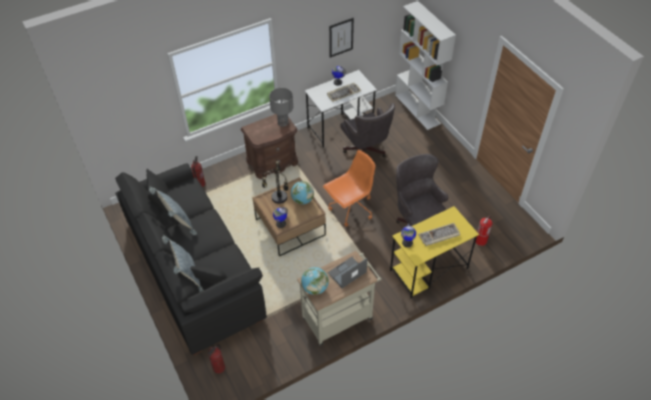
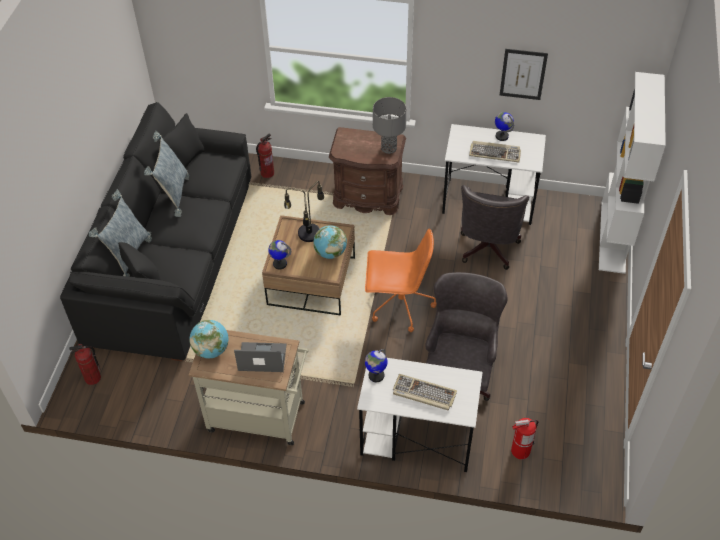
camera: 40 degrees right, 0 degrees up
yellow desk [390,206,479,298] -> white desk [357,358,483,472]

